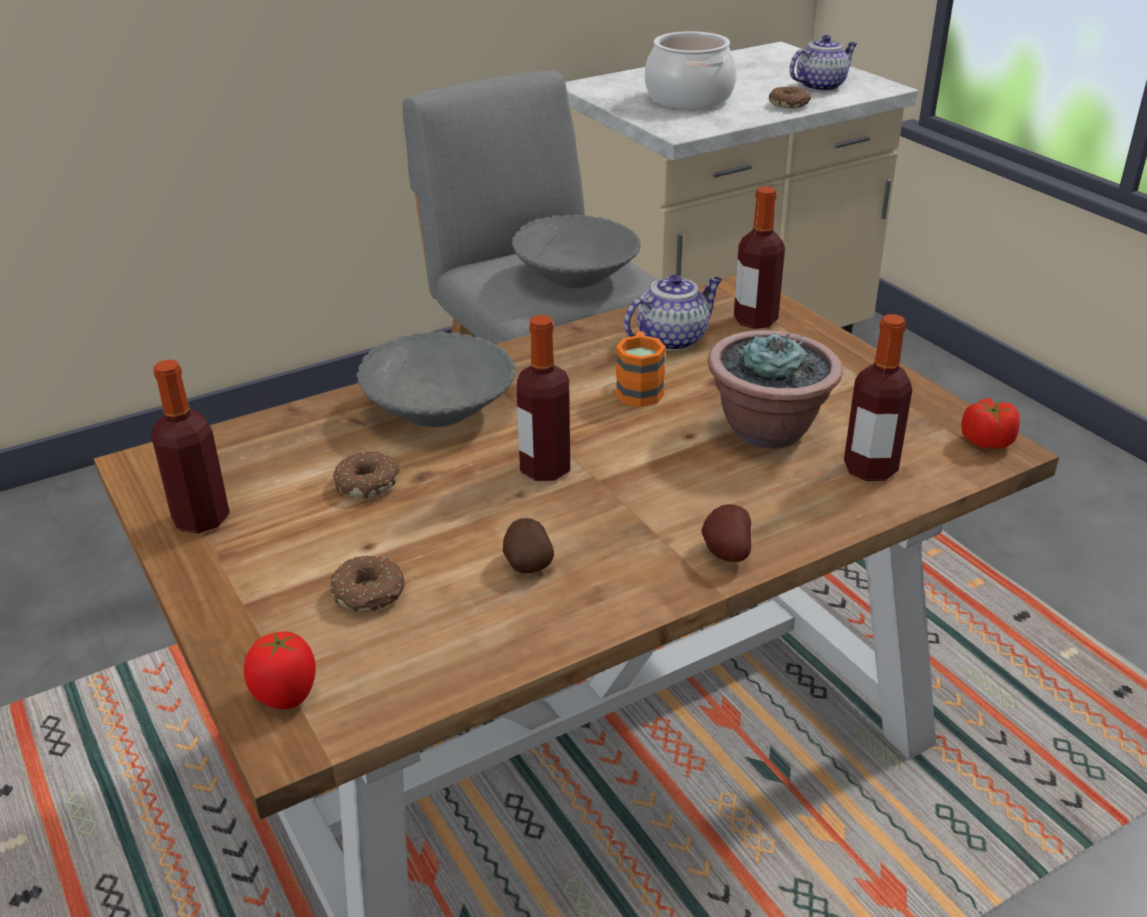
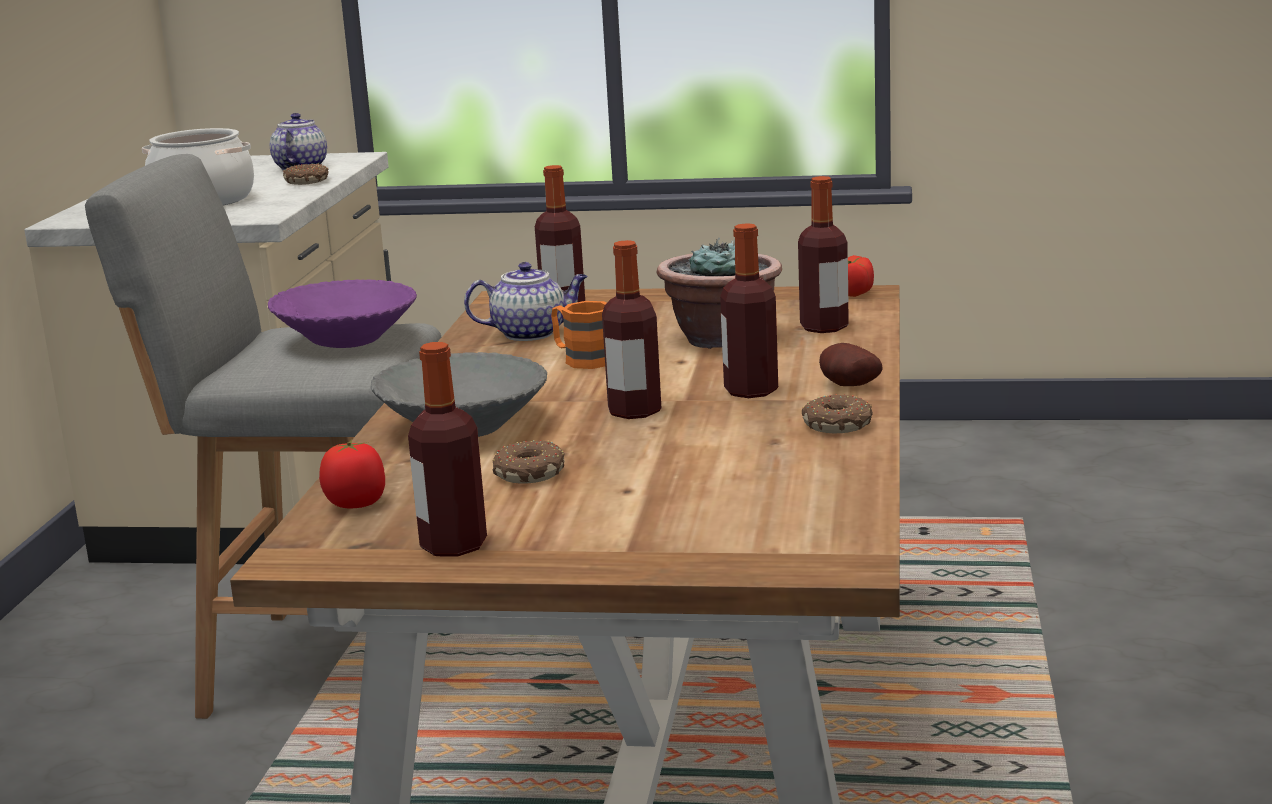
camera: 50 degrees left, 15 degrees down
tomato [244,632,316,709] -> tomato moved to [319,440,385,508]
donut [330,555,405,612] -> donut moved to [802,395,873,433]
potato [503,518,554,573] -> none
grey bowl [512,215,641,288] -> purple bowl [268,280,417,348]
teapot [624,274,722,351] -> teapot turned 75 degrees clockwise [464,262,588,341]
none -> bottle [720,223,778,398]

